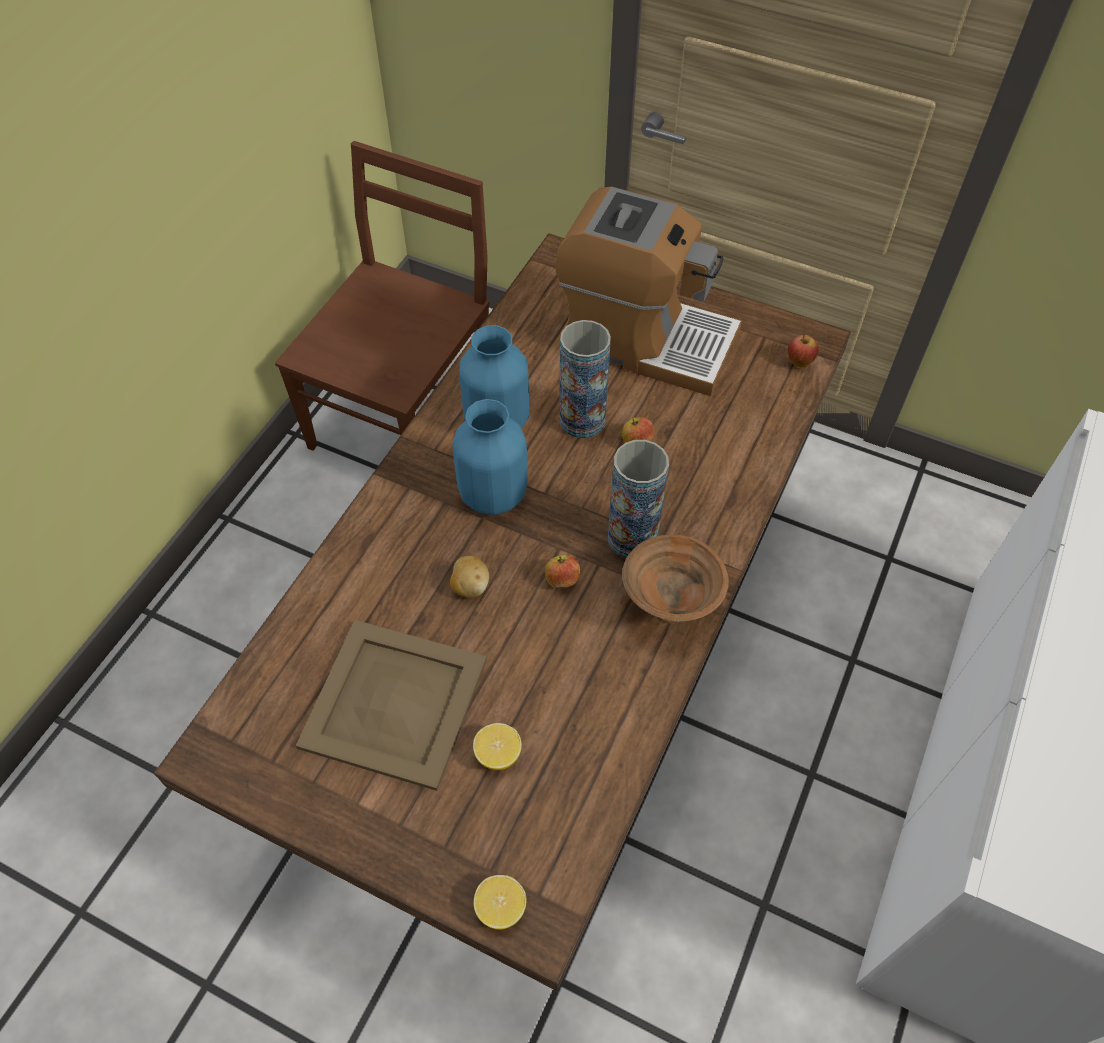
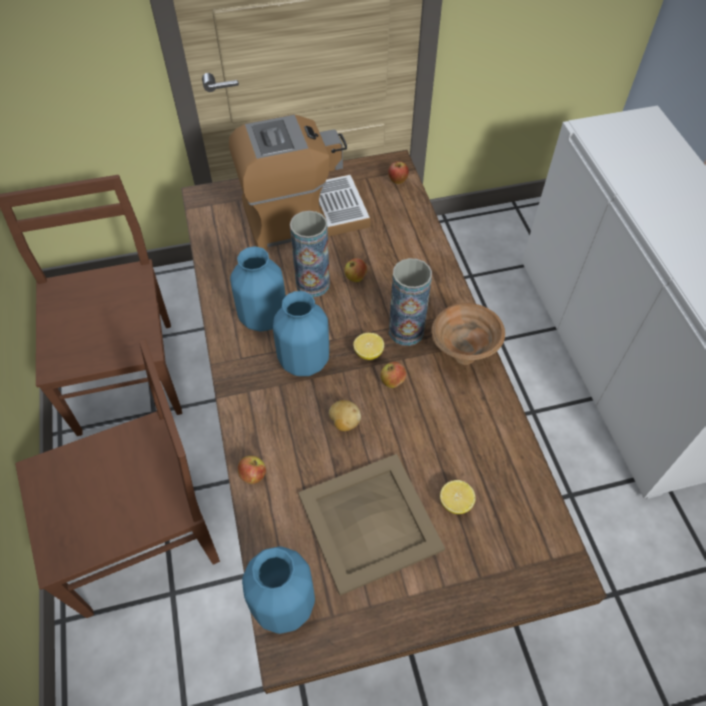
camera: 40 degrees left, 0 degrees up
lemon [473,875,527,930] -> lemon moved to [353,333,384,360]
none -> brown chair [15,339,220,618]
none -> apple [238,456,266,484]
none -> blue vase [242,546,315,634]

